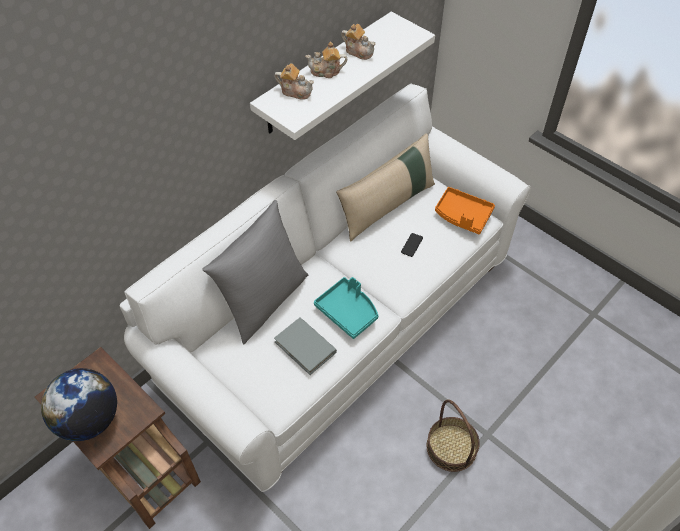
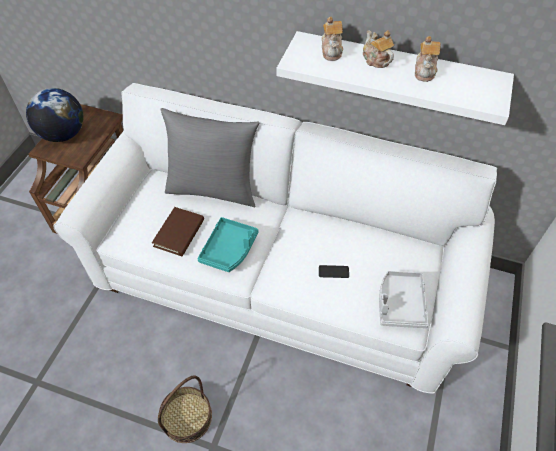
camera: 65 degrees right, 0 degrees up
grey book [274,318,337,375] -> brown book [152,207,204,256]
beige pillow [336,133,435,241] -> none
orange tray [435,187,495,234] -> grey tray [379,271,429,328]

